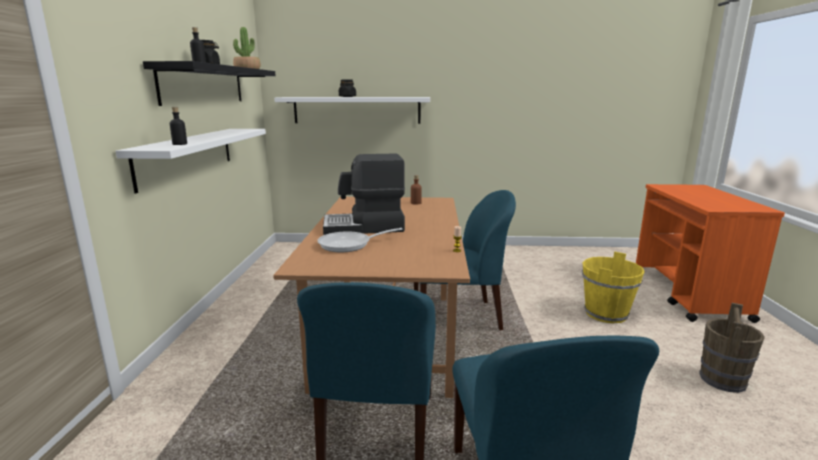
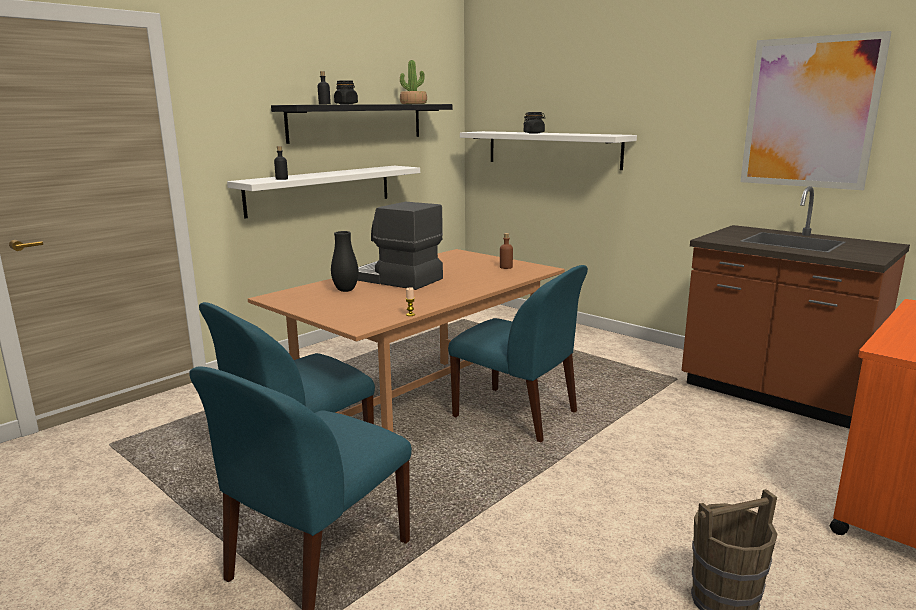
camera: 40 degrees right, 0 degrees up
frying pan [317,228,402,252] -> black vase [331,231,359,292]
yellow bucket [582,252,645,323] -> none
none -> brown counter [682,186,910,429]
none -> picture [740,31,892,190]

